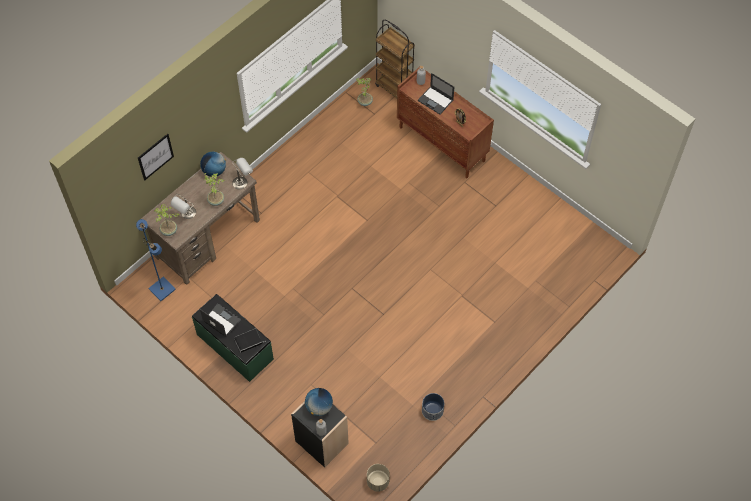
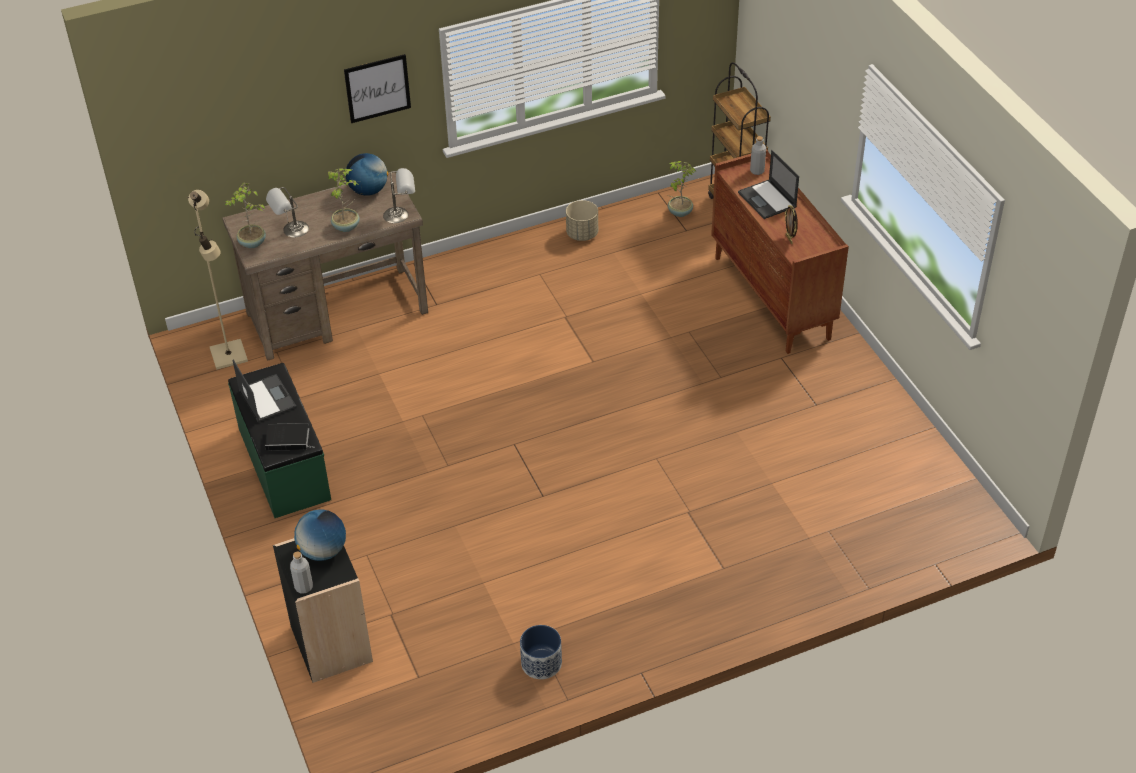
camera: 25 degrees right, 15 degrees down
blue floor lamp [136,219,176,301] -> beige floor lamp [187,190,248,370]
picture [138,134,174,180] -> picture moved to [344,54,411,123]
beige planter [367,464,390,492] -> beige planter moved to [566,200,598,241]

